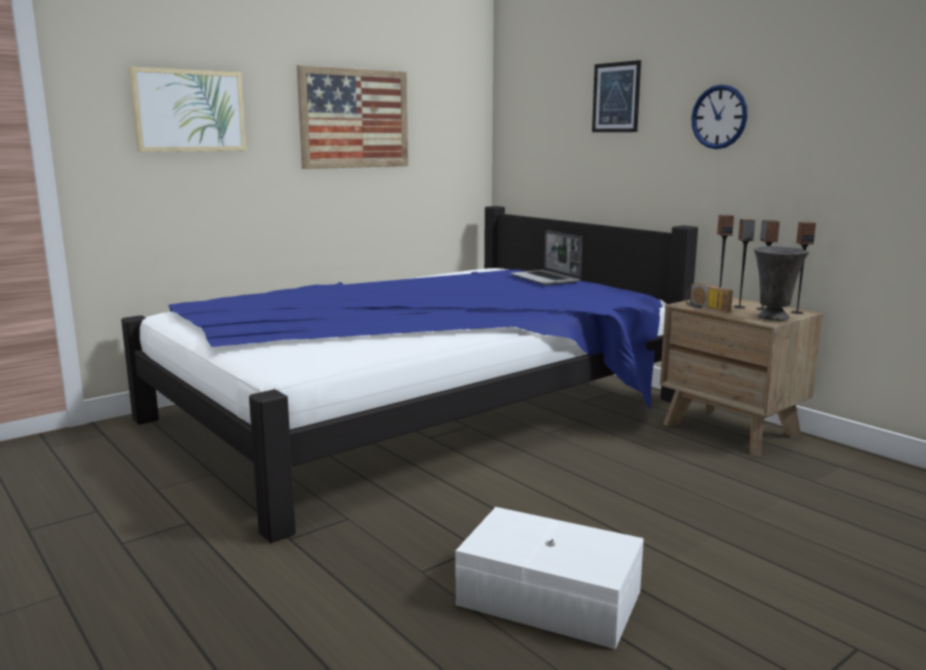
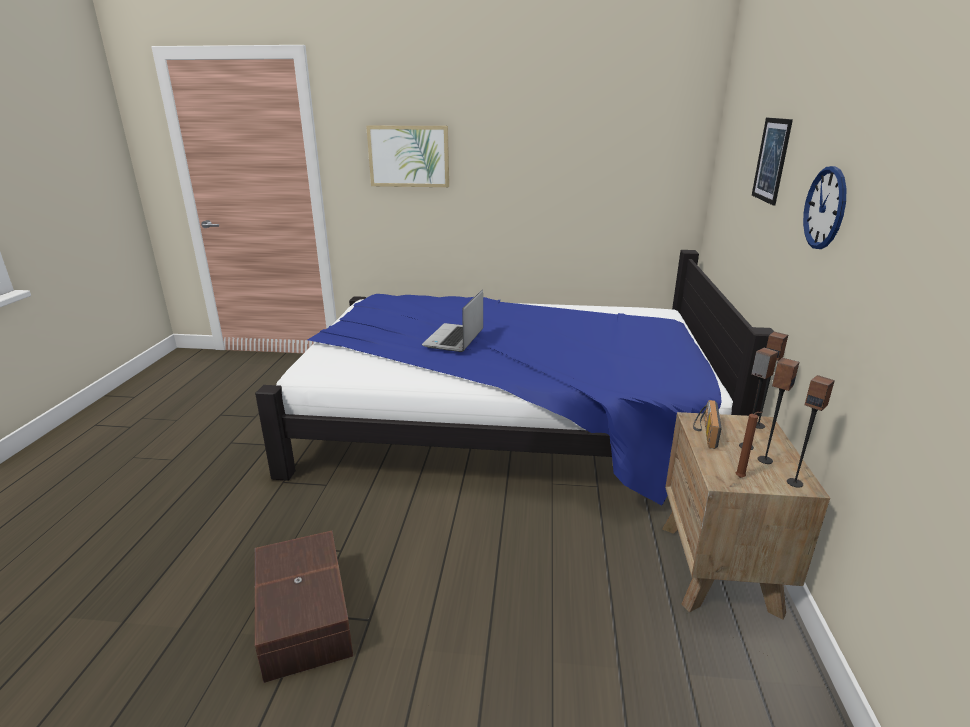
camera: 45 degrees right, 10 degrees up
picture [297,65,408,169] -> none
white storage box [456,507,644,649] -> brown storage box [255,531,353,683]
laptop [510,230,582,285] -> laptop moved to [422,290,483,352]
grey vase [754,246,809,321] -> brown candle [736,412,763,478]

